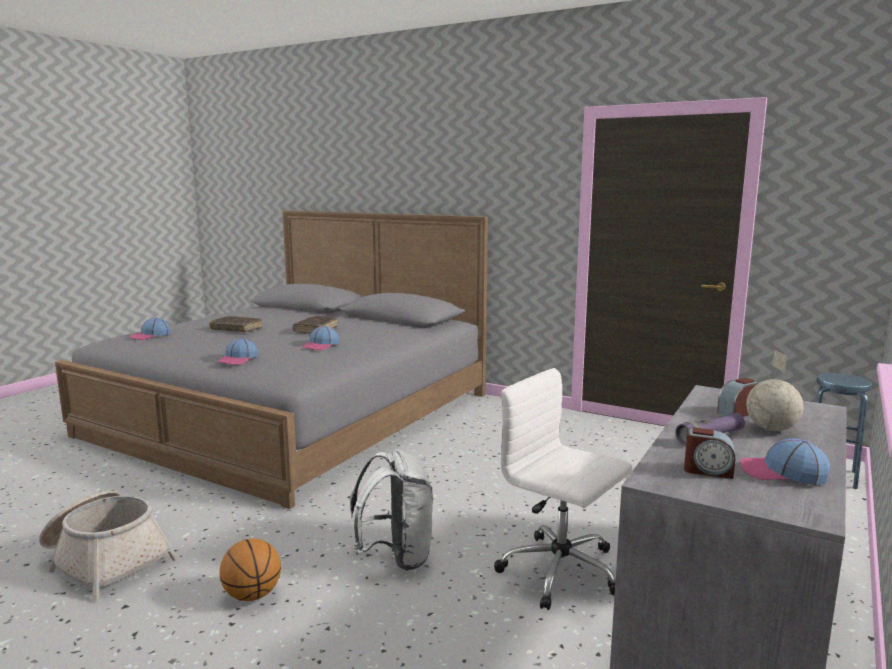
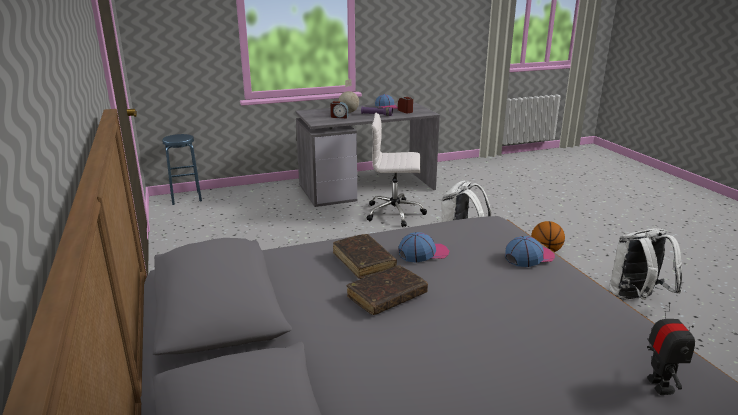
camera: 140 degrees left, 10 degrees up
basket [39,490,178,601] -> white backpack [609,229,682,300]
cap [129,317,171,340] -> toy robot [647,302,695,395]
brown book [209,316,263,332] -> brown book moved to [333,234,397,279]
white office chair [494,368,632,610] -> white office chair turned 105 degrees clockwise [367,112,427,227]

